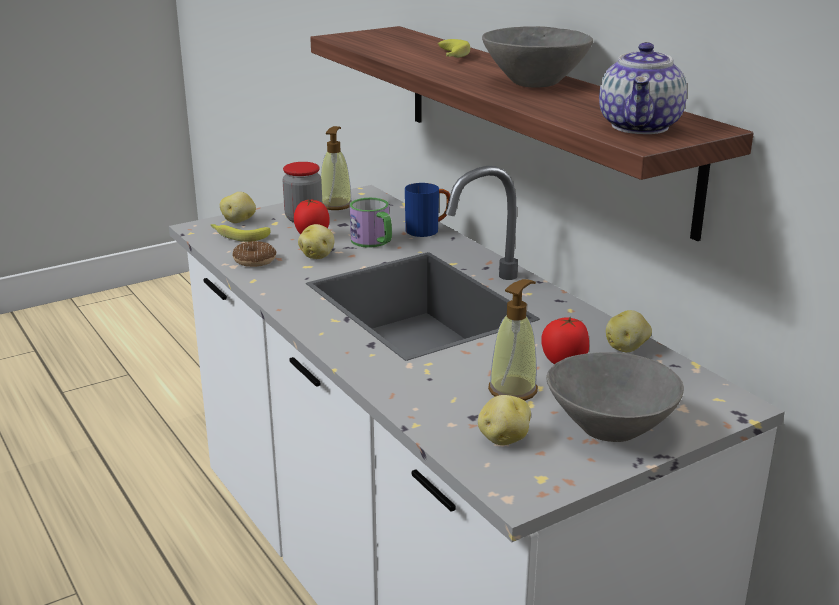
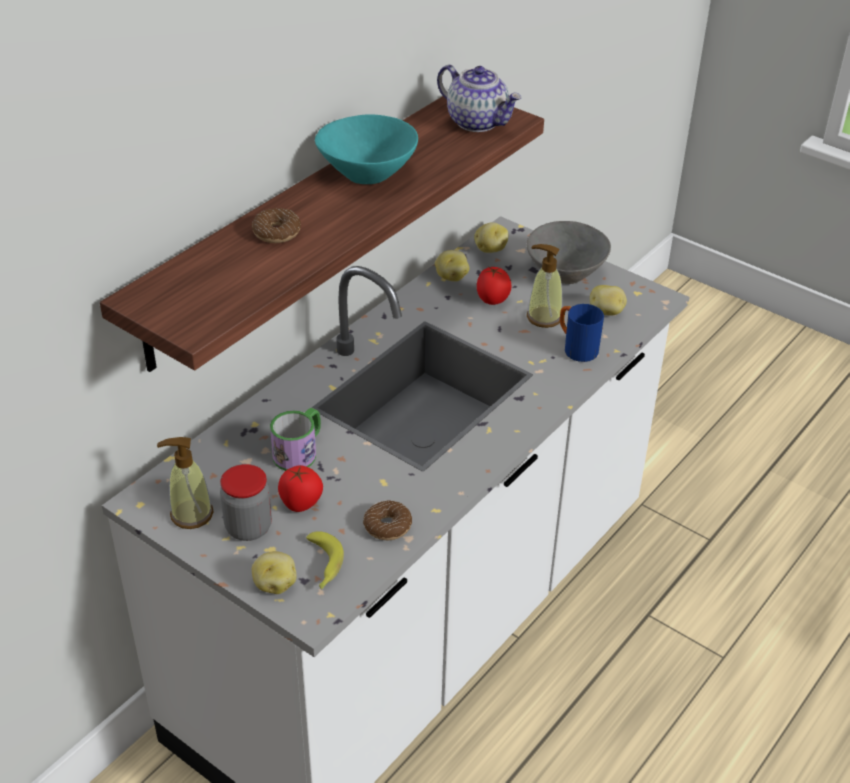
camera: 110 degrees left, 15 degrees up
potato [298,224,334,259] -> potato moved to [474,222,508,253]
blue mug [405,183,450,237] -> blue mug moved to [560,304,604,362]
banana [438,39,470,58] -> donut [252,208,301,243]
grey bowl [482,26,593,87] -> turquoise bowl [315,114,418,184]
teapot [599,42,687,134] -> teapot turned 45 degrees clockwise [437,65,521,132]

